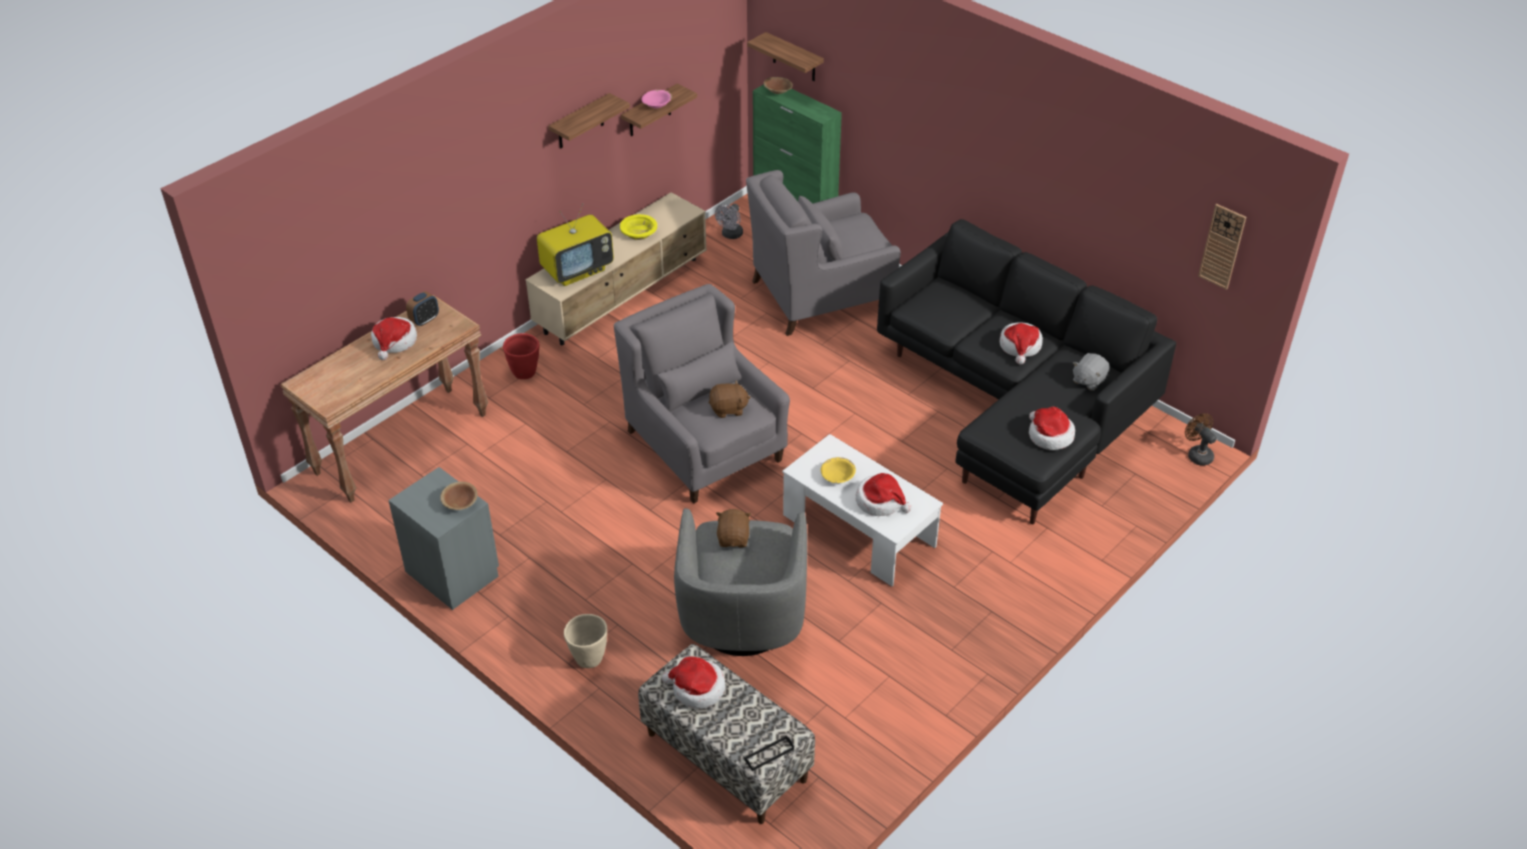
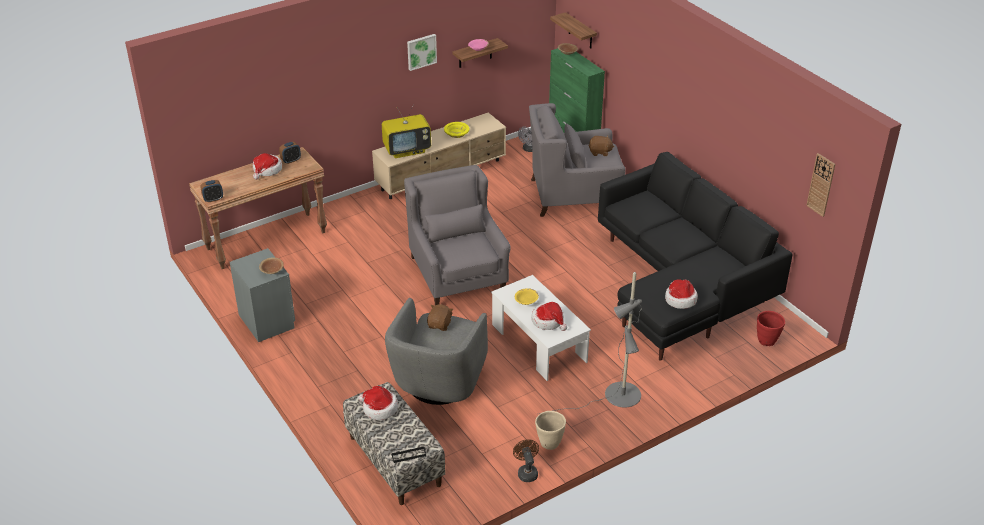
camera: 15 degrees right, 5 degrees down
red planter [503,333,539,379] -> red planter moved to [757,311,785,346]
shelf [548,93,630,148] -> picture [407,34,437,71]
beige planter [564,614,607,668] -> beige planter moved to [535,411,566,450]
brown plush toy [709,380,751,418] -> brown plush toy moved to [588,135,614,156]
hat [999,322,1043,364] -> none
grey plush toy [1073,353,1109,391] -> none
brown fan [1185,413,1217,466] -> brown fan moved to [513,439,539,482]
none -> alarm clock [200,180,223,202]
none -> grey floor lamp [539,272,642,414]

